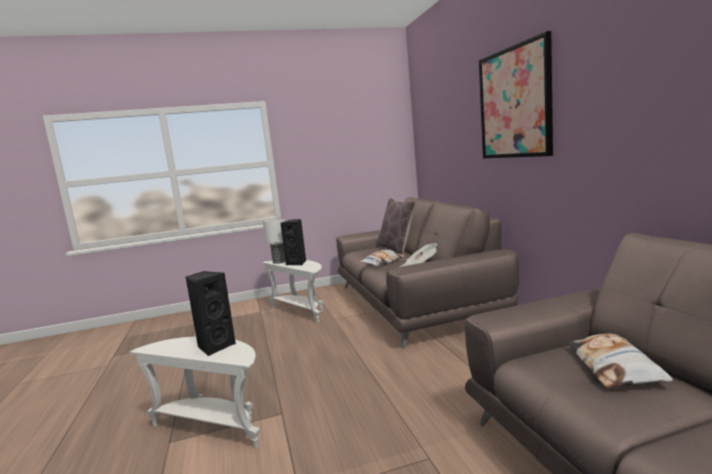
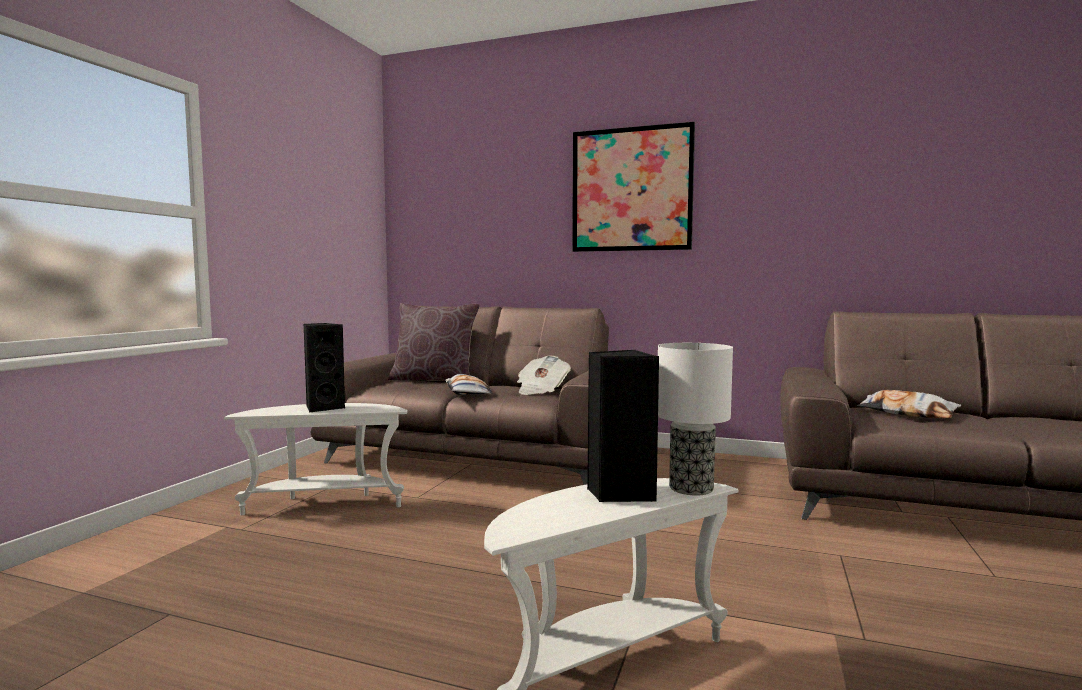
camera: 55 degrees left, 5 degrees down
table lamp [263,217,285,264] -> table lamp moved to [658,343,733,496]

